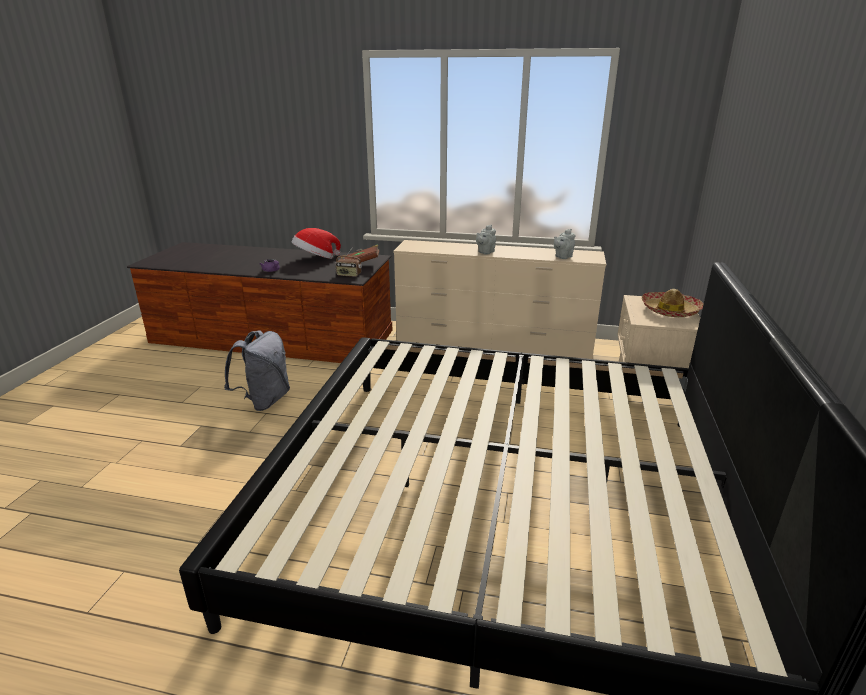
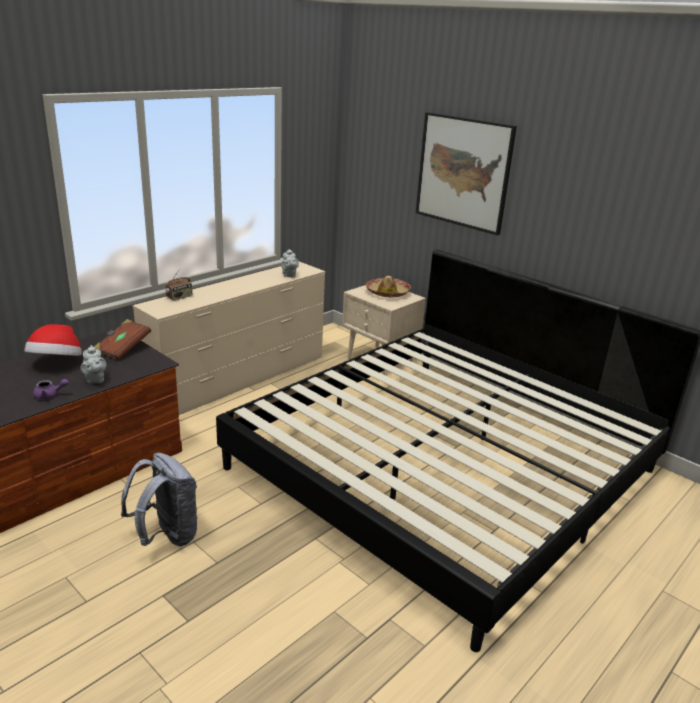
camera: 60 degrees left, 0 degrees up
radio [335,250,362,277] -> radio moved to [165,270,192,301]
grey teapot [476,225,496,255] -> grey teapot moved to [81,345,106,383]
none -> picture [416,112,517,235]

